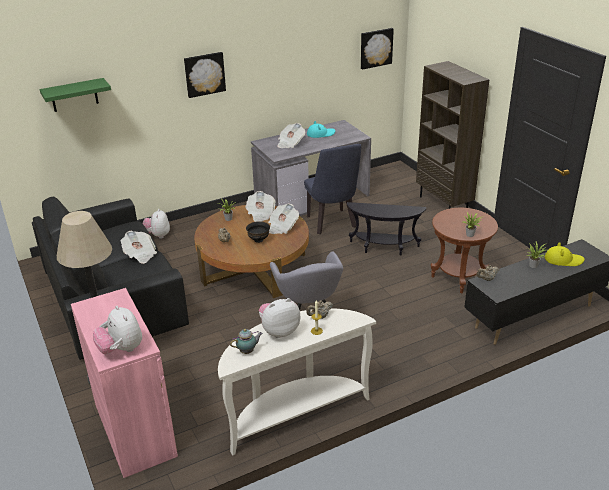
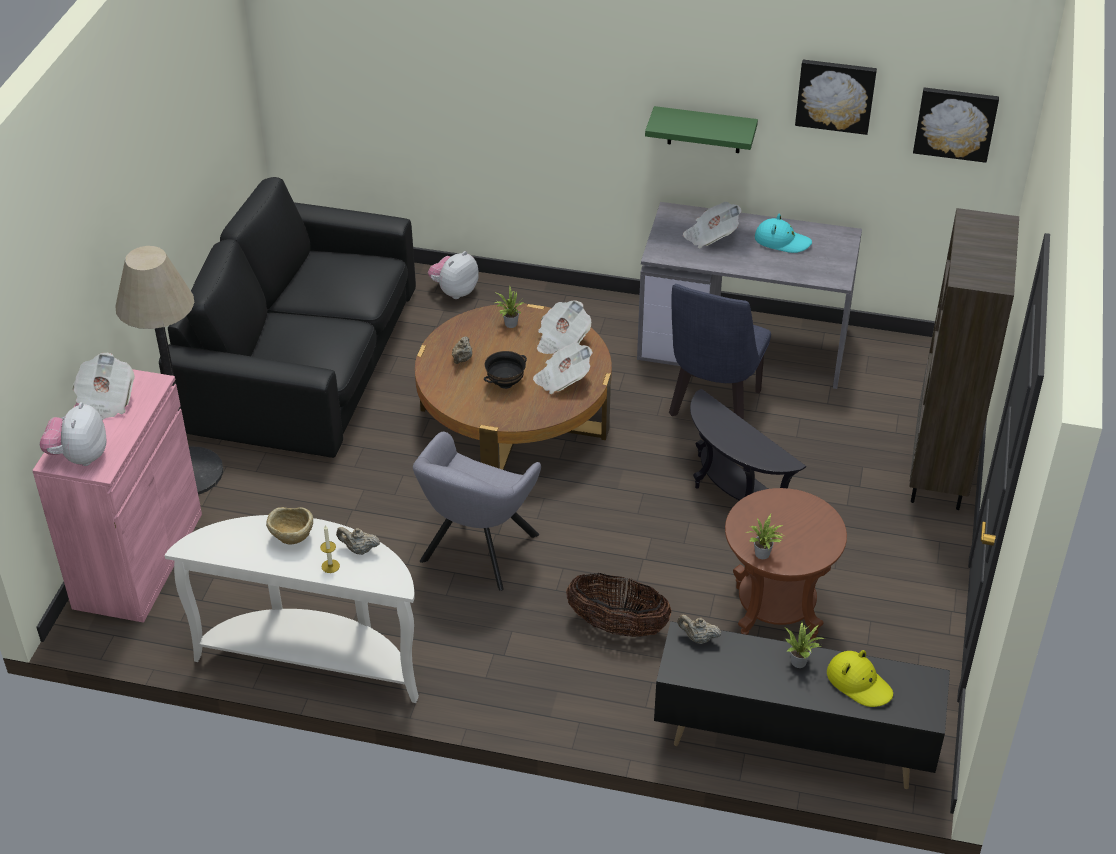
camera: 40 degrees right, 10 degrees up
green shelf [40,78,111,112] -> green shelf moved to [645,106,758,153]
newspaper [121,231,157,264] -> newspaper moved to [73,353,135,420]
picture [184,52,226,98] -> picture moved to [795,60,877,135]
teapot [230,329,263,354] -> none
plush toy [259,298,300,338] -> beige bowl [266,507,313,545]
none -> basket [566,573,672,637]

